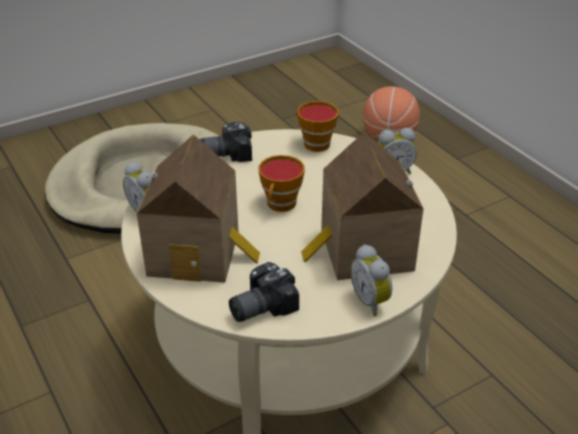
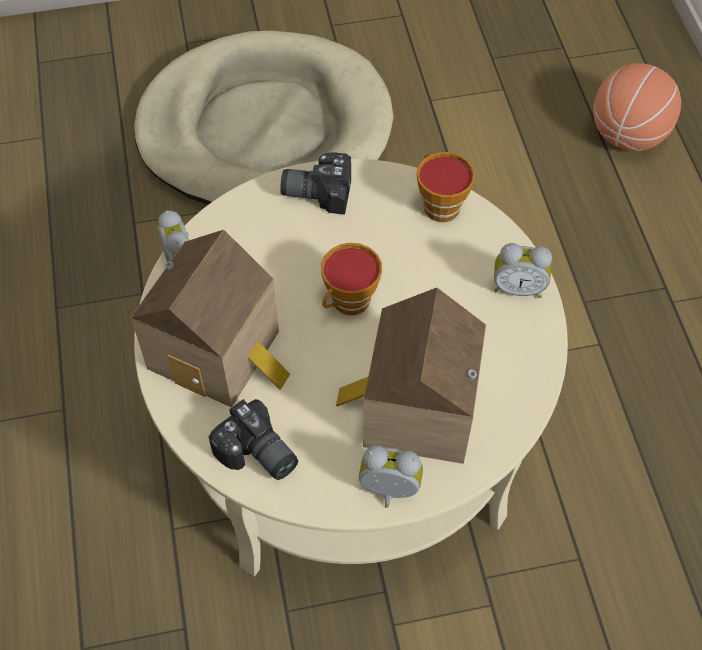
camera: 20 degrees right, 20 degrees up
camera [229,262,299,322] -> camera turned 120 degrees counterclockwise [209,399,298,480]
alarm clock [350,244,392,317] -> alarm clock turned 105 degrees clockwise [359,445,423,508]

